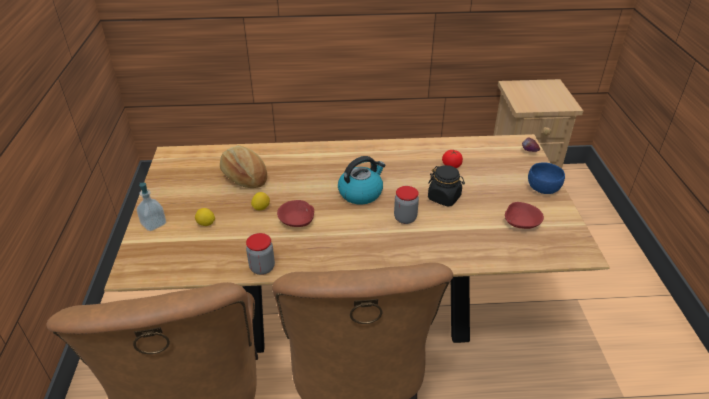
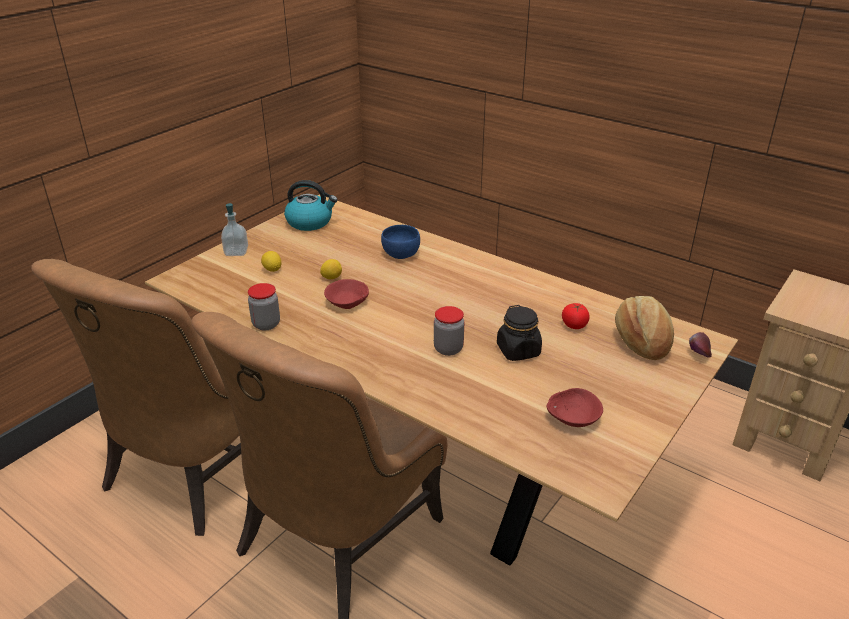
camera: 40 degrees right, 5 degrees down
bread [220,145,267,188] -> bread moved to [615,296,674,360]
kettle [338,156,385,205] -> kettle moved to [284,180,338,231]
blue bowl [528,162,565,194] -> blue bowl moved to [381,225,420,259]

